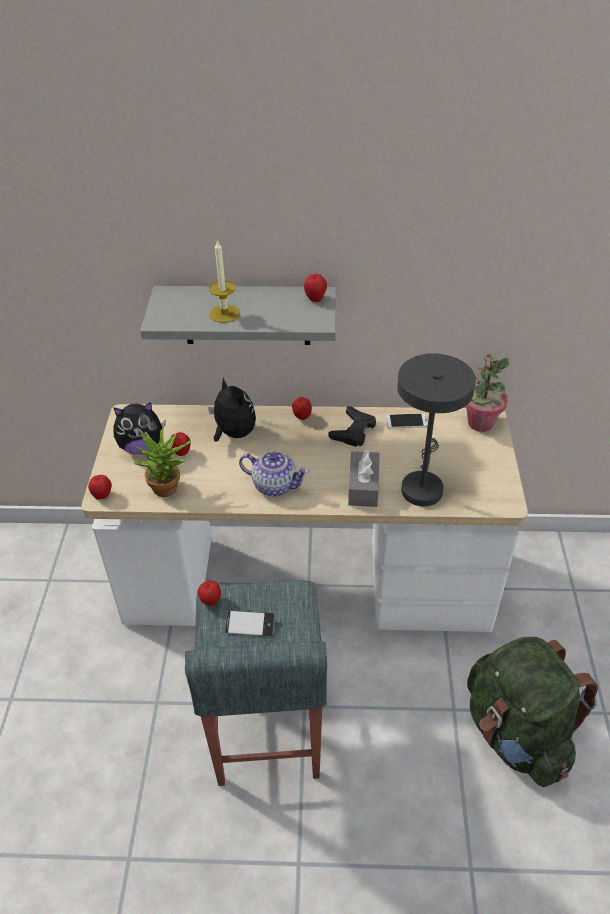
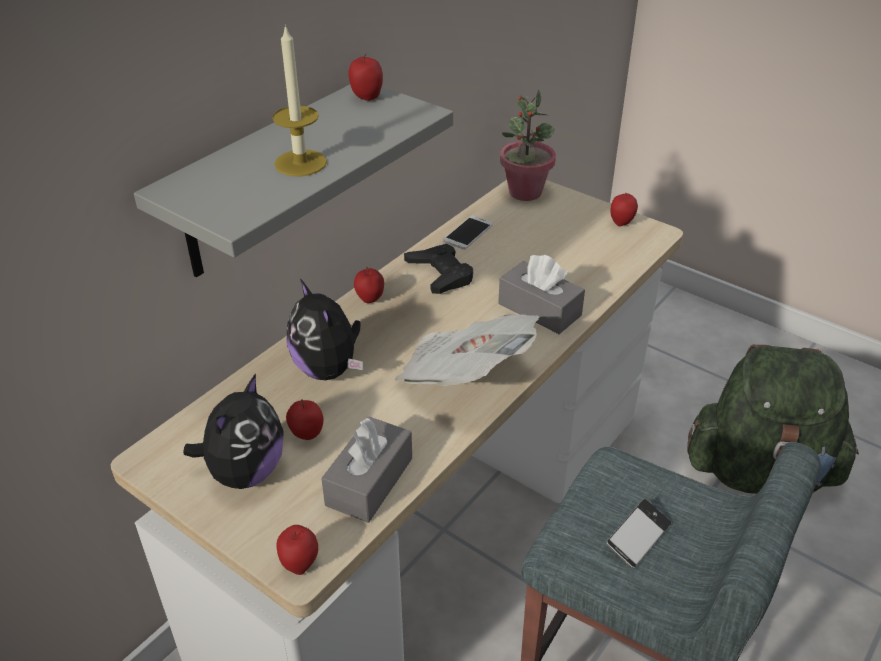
camera: 55 degrees left, 5 degrees down
potted plant [134,421,191,497] -> grey tissue box [321,417,412,523]
apple [198,580,221,606] -> apple moved to [610,192,638,226]
plush toy [208,377,256,441] -> plush toy turned 120 degrees counterclockwise [286,279,363,380]
teapot [239,451,309,496] -> newspaper [394,314,540,386]
grey table lamp [397,353,476,506] -> none

